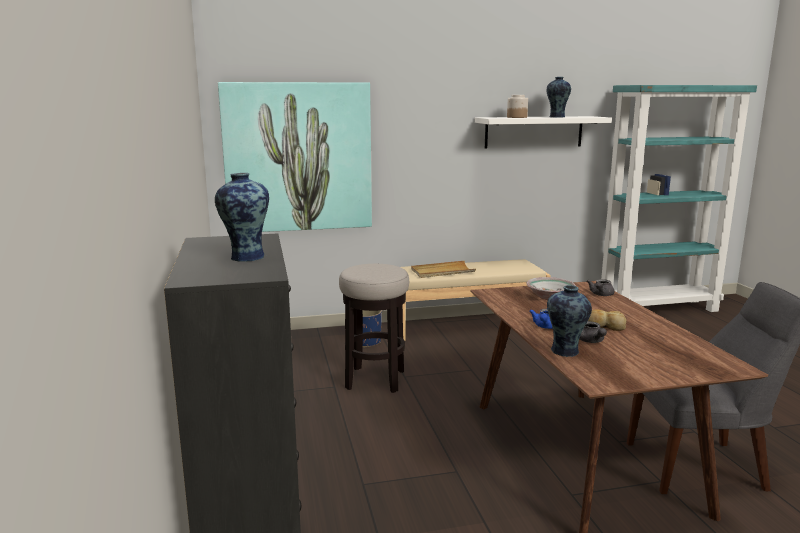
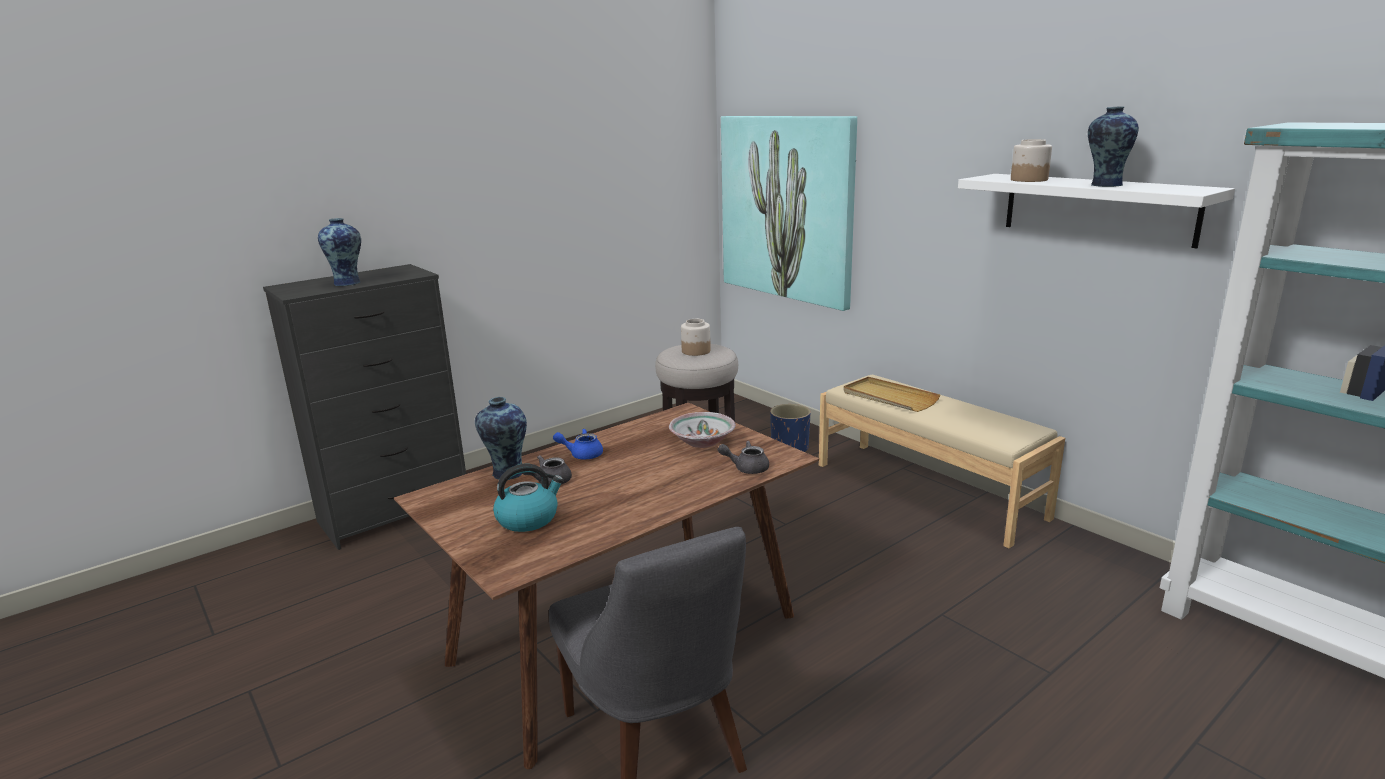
camera: 65 degrees right, 5 degrees up
bread [588,309,626,331] -> none
none -> kettle [493,464,564,532]
none -> jar [681,319,711,356]

